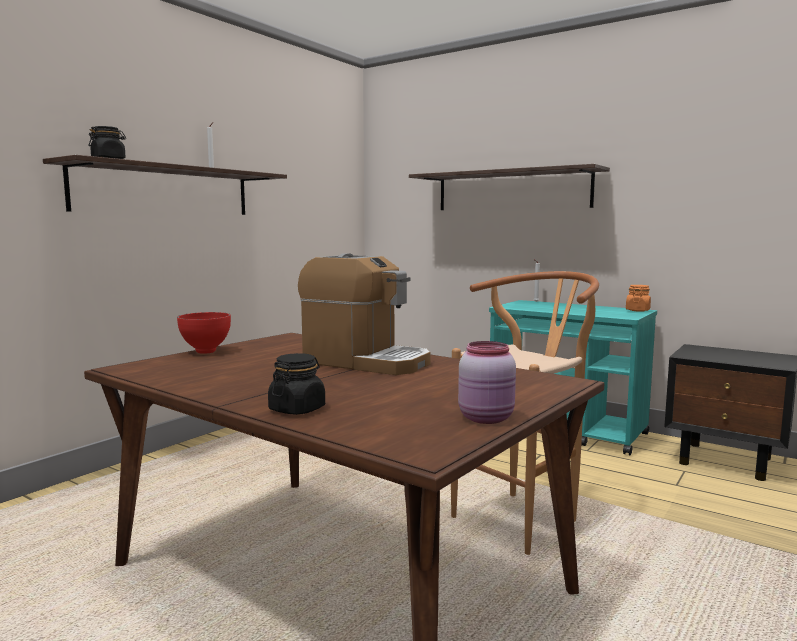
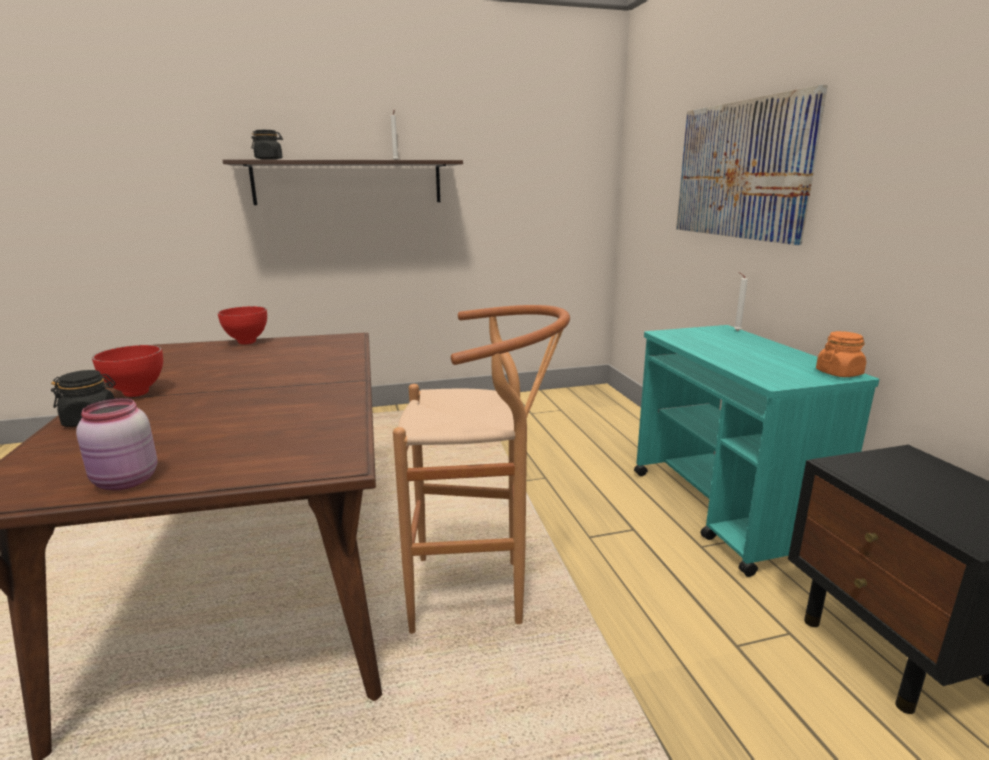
camera: 40 degrees right, 10 degrees up
coffee machine [298,253,431,375] -> none
shelf [409,164,610,210] -> picture [676,85,828,245]
none -> red bowl [92,345,163,397]

